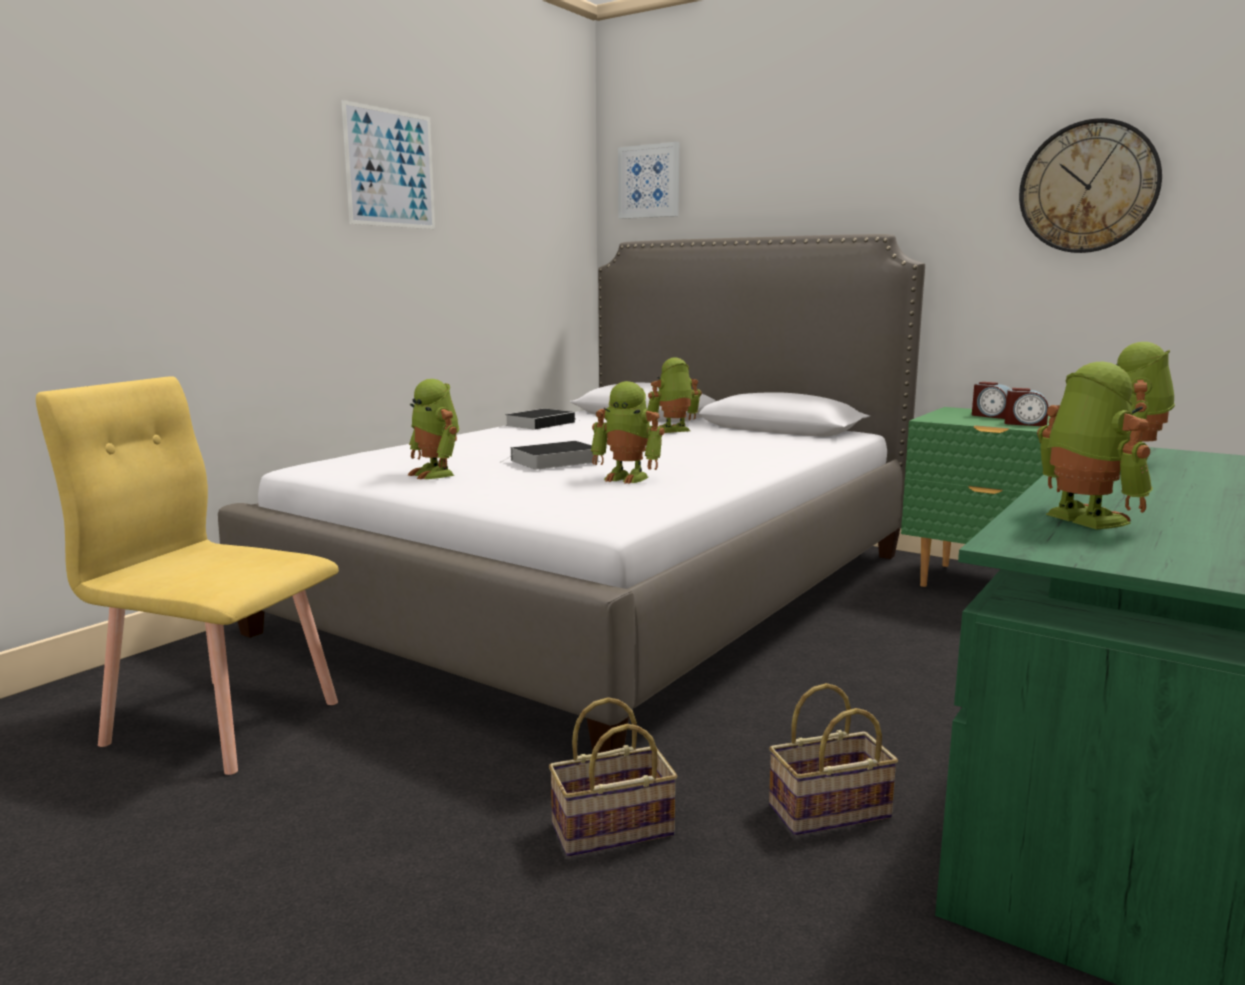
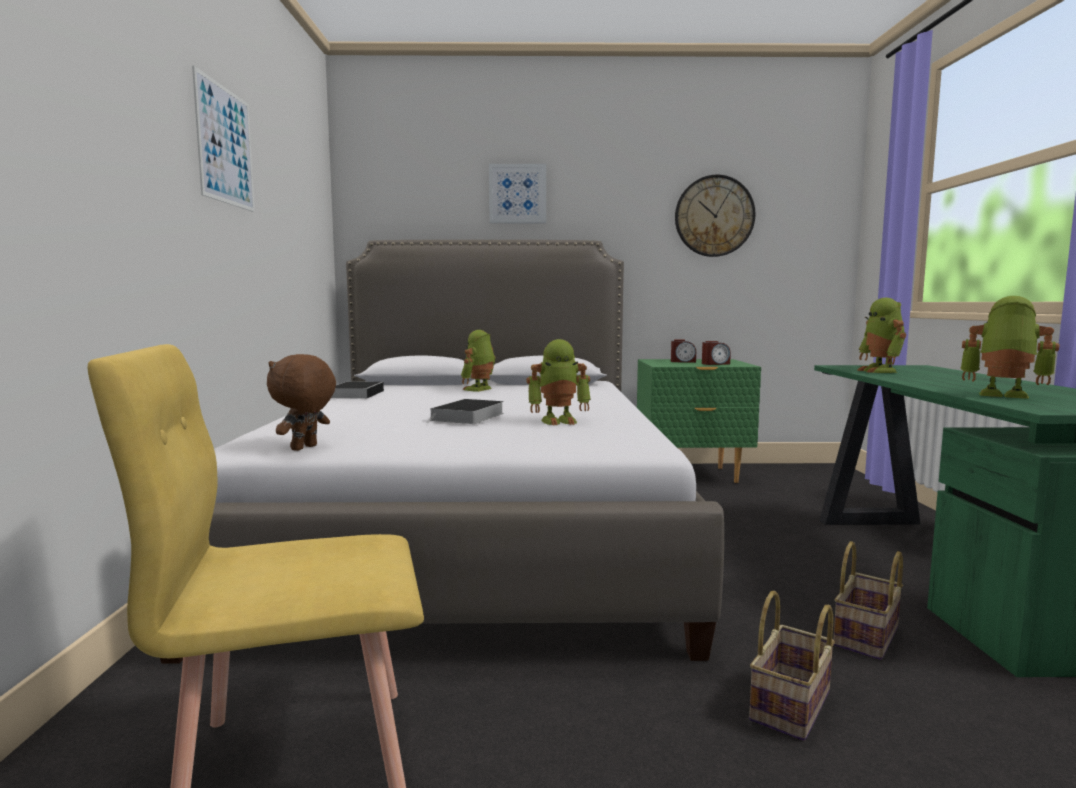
camera: 35 degrees left, 5 degrees down
toy robot [408,379,459,479] -> none
picture [618,142,679,219] -> picture moved to [489,164,546,223]
none -> brown plush toy [267,354,336,451]

